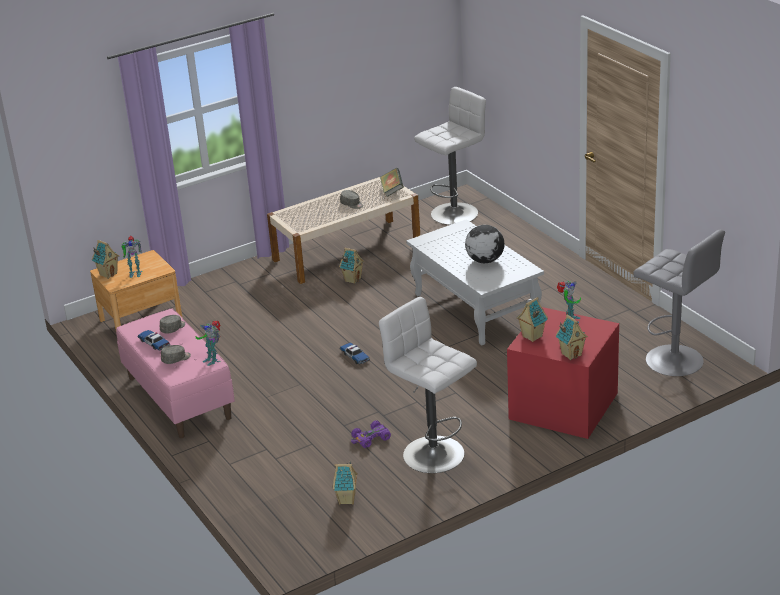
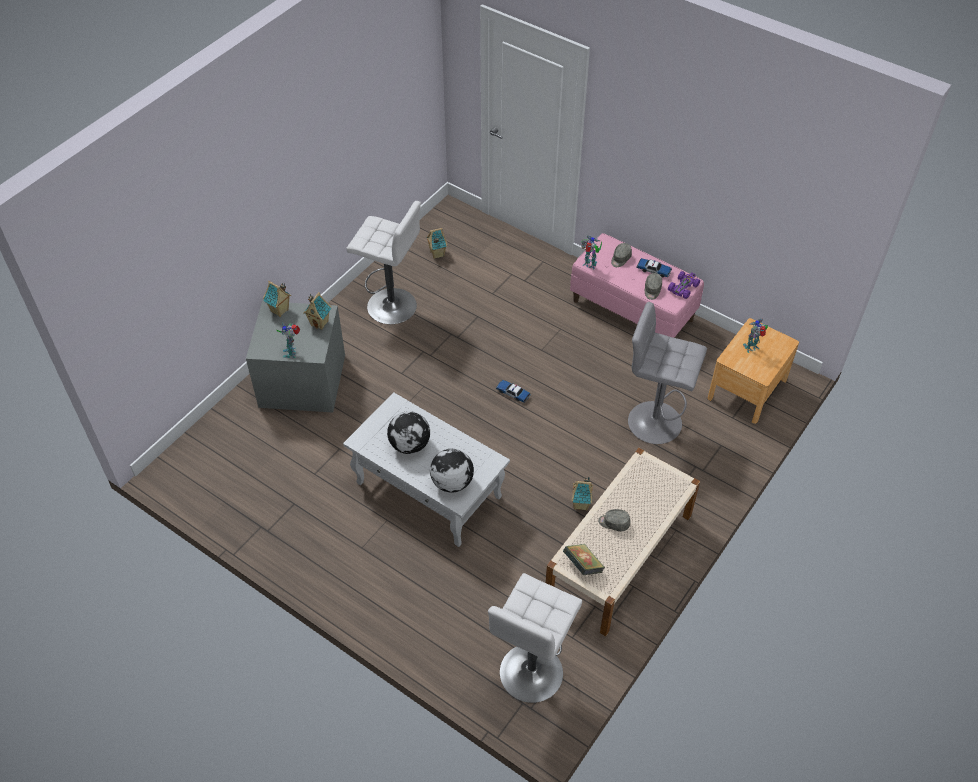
camera: 155 degrees right, 20 degrees up
toy house [92,240,119,279] -> none
purple toy car [351,420,391,448] -> purple toy car moved to [668,271,700,299]
red storage box [507,307,619,439] -> grey storage box [246,301,345,413]
grey stool [633,229,725,376] -> grey stool moved to [628,302,707,444]
none -> globe [430,449,474,493]

